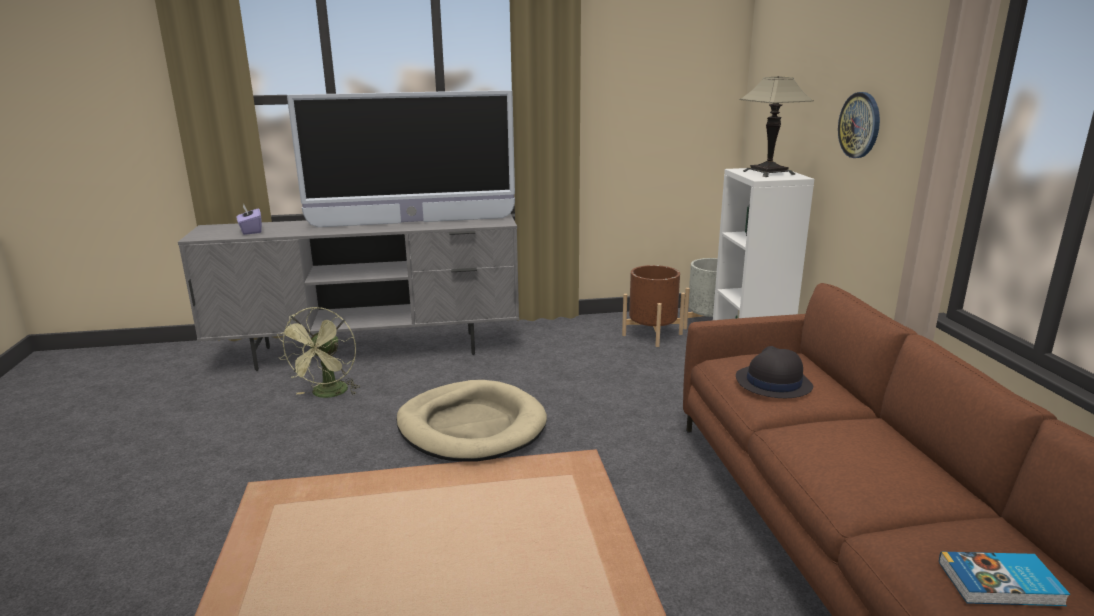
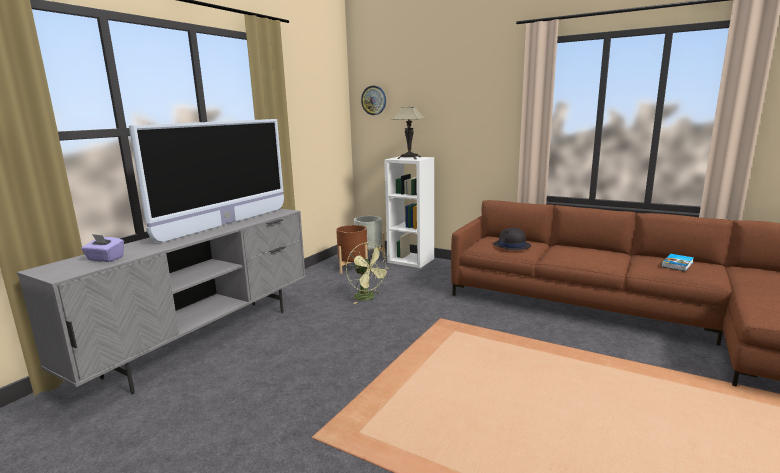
camera: 50 degrees left, 5 degrees down
green fan [277,307,359,398] -> green fan moved to [346,243,391,304]
beige dog bed [396,380,547,461] -> none
wall clock [838,92,880,158] -> wall clock moved to [361,86,386,115]

